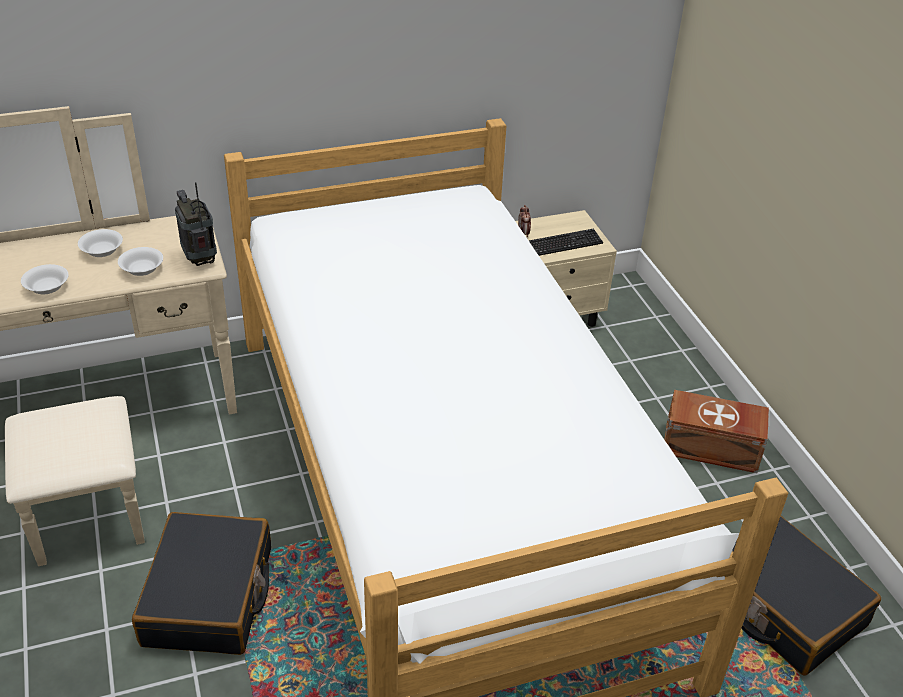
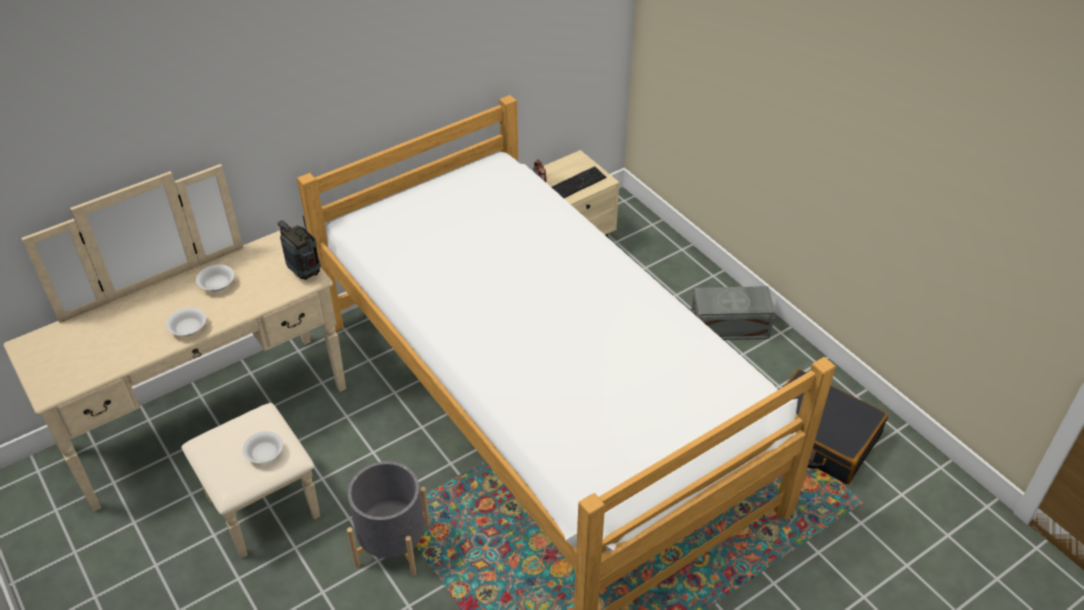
camera: 15 degrees left, 5 degrees up
white bowl [118,247,163,276] -> white bowl moved to [242,431,283,463]
black suitcase [132,512,271,655] -> grey planter [347,461,430,576]
brown storage box [664,390,769,473] -> grey storage box [691,286,775,340]

